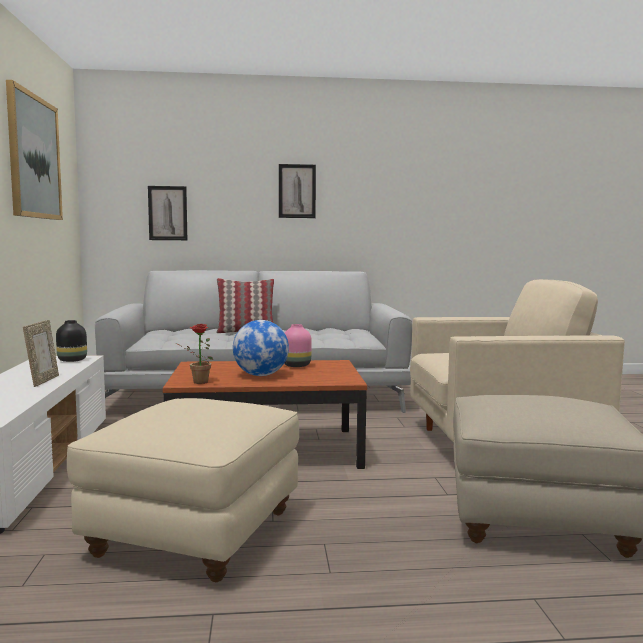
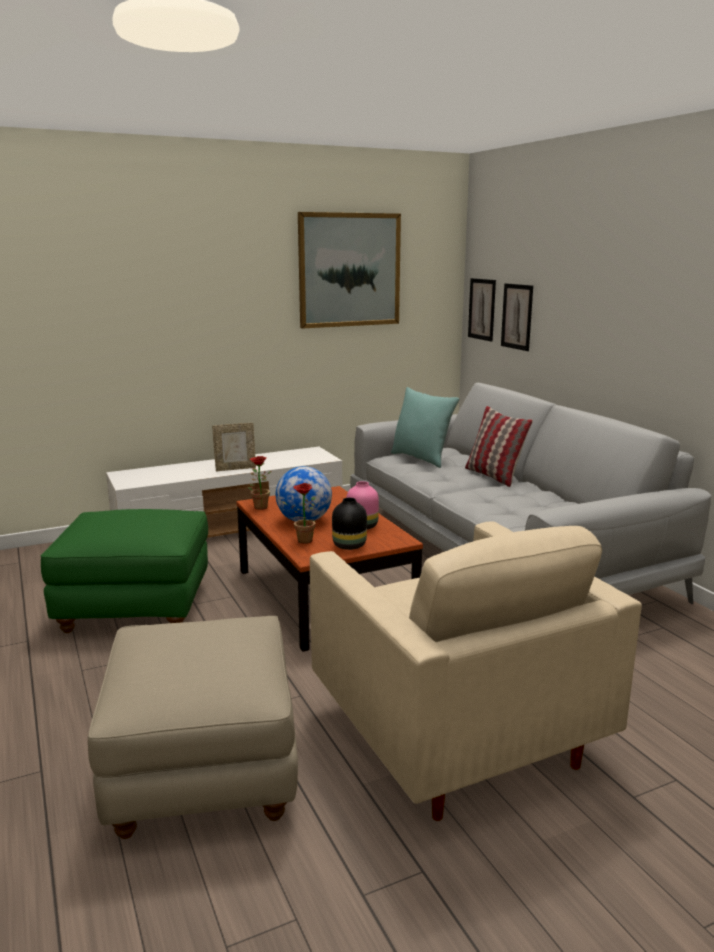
camera: 70 degrees right, 10 degrees up
black vase [56,320,87,362] -> black vase moved to [332,498,367,550]
beige ottoman [67,398,299,582] -> green ottoman [41,509,208,633]
picture [279,164,316,218] -> picture moved to [468,278,496,341]
none -> potted plant [281,483,316,544]
none -> turquoise pillow [391,387,459,468]

